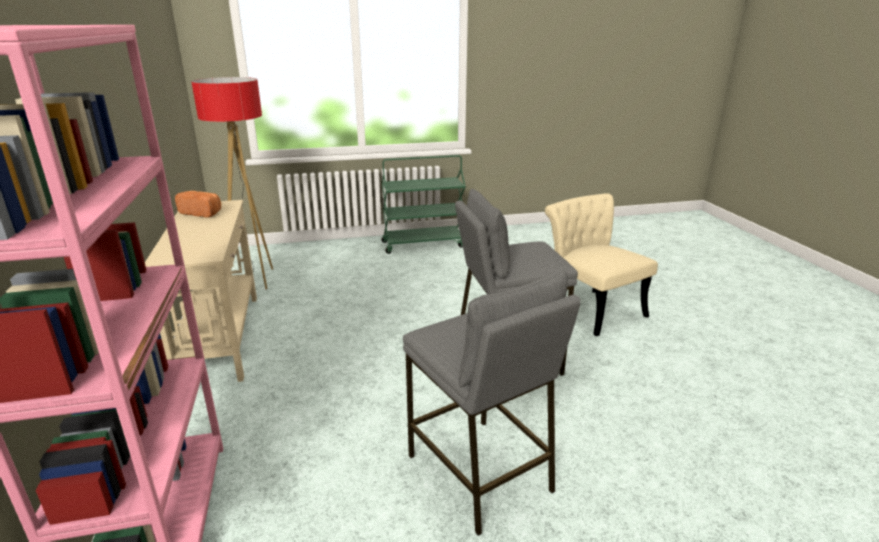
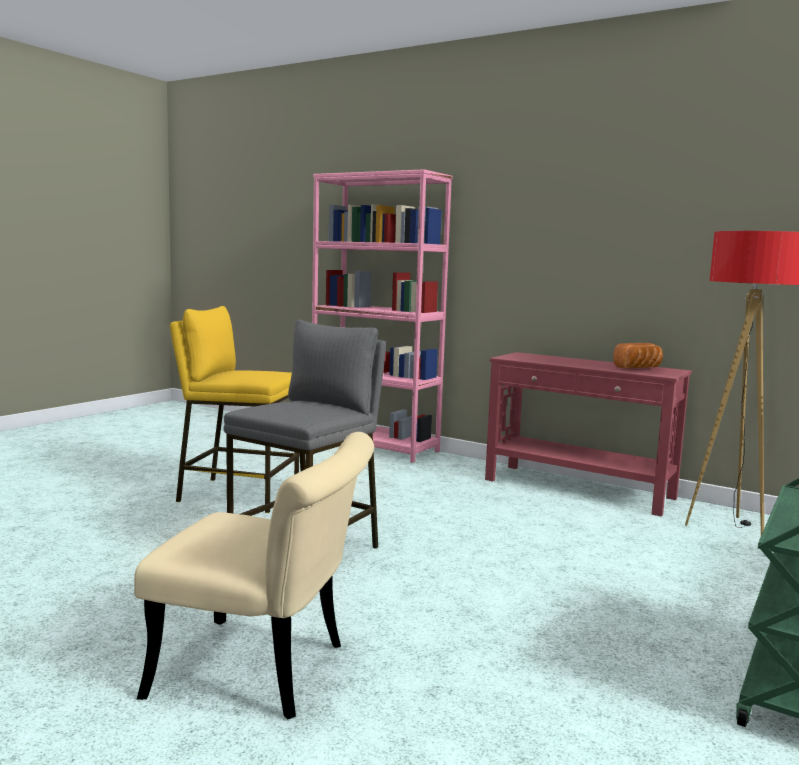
camera: 135 degrees right, 15 degrees down
beige console table [145,200,257,382] -> red console table [485,352,692,517]
grey stool [403,270,581,536] -> yellow stool [170,306,299,513]

